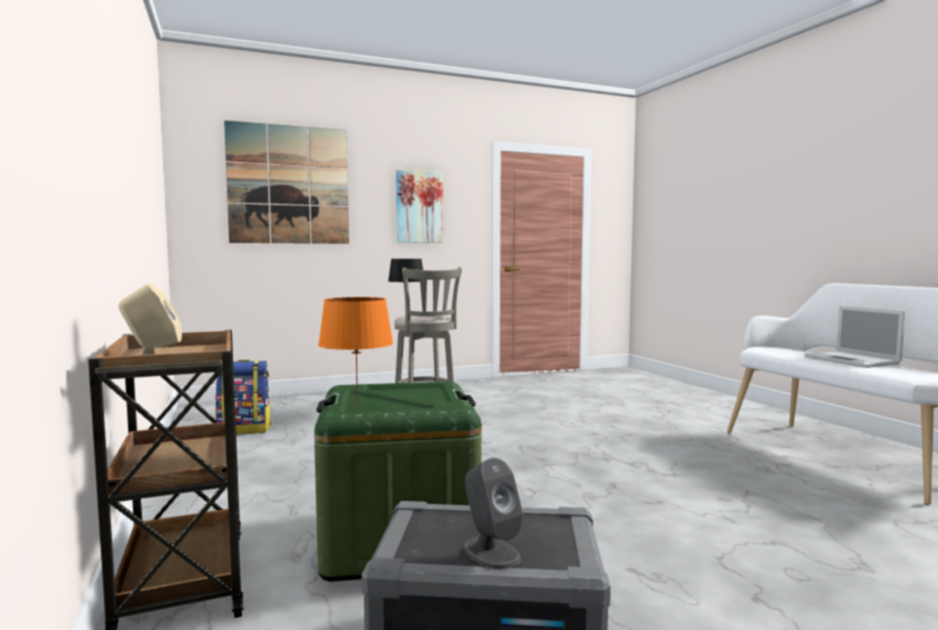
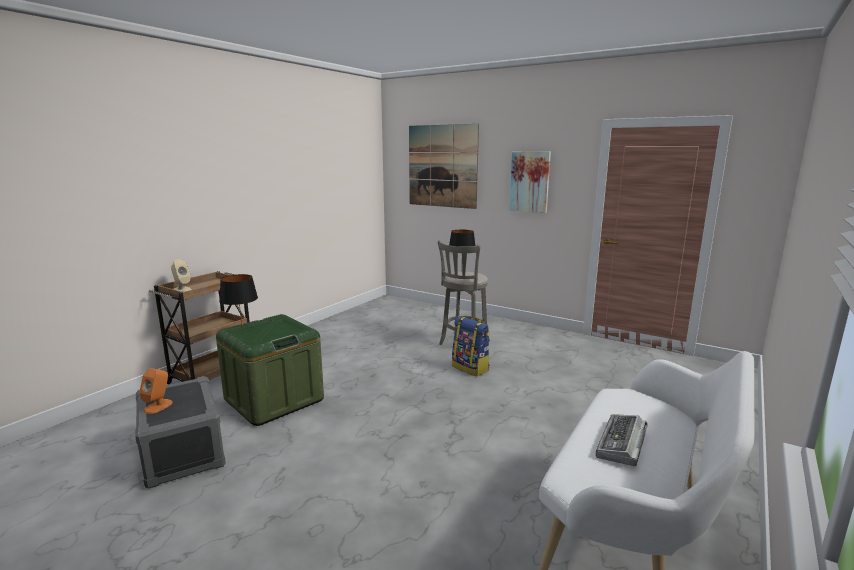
camera: 55 degrees right, 10 degrees up
backpack [215,360,271,434] -> backpack moved to [452,316,490,376]
orange table lamp [318,297,393,410] -> black table lamp [219,274,258,330]
grey speaker [463,458,523,570] -> orange speaker [139,368,173,414]
laptop [805,306,905,368] -> keyboard [596,414,647,466]

